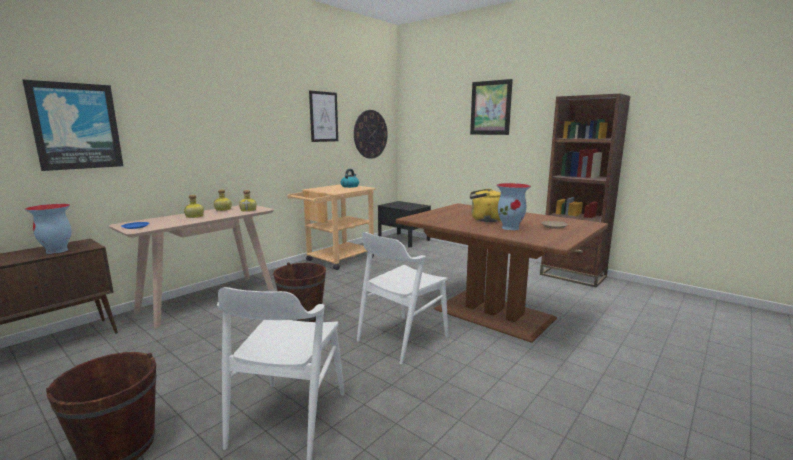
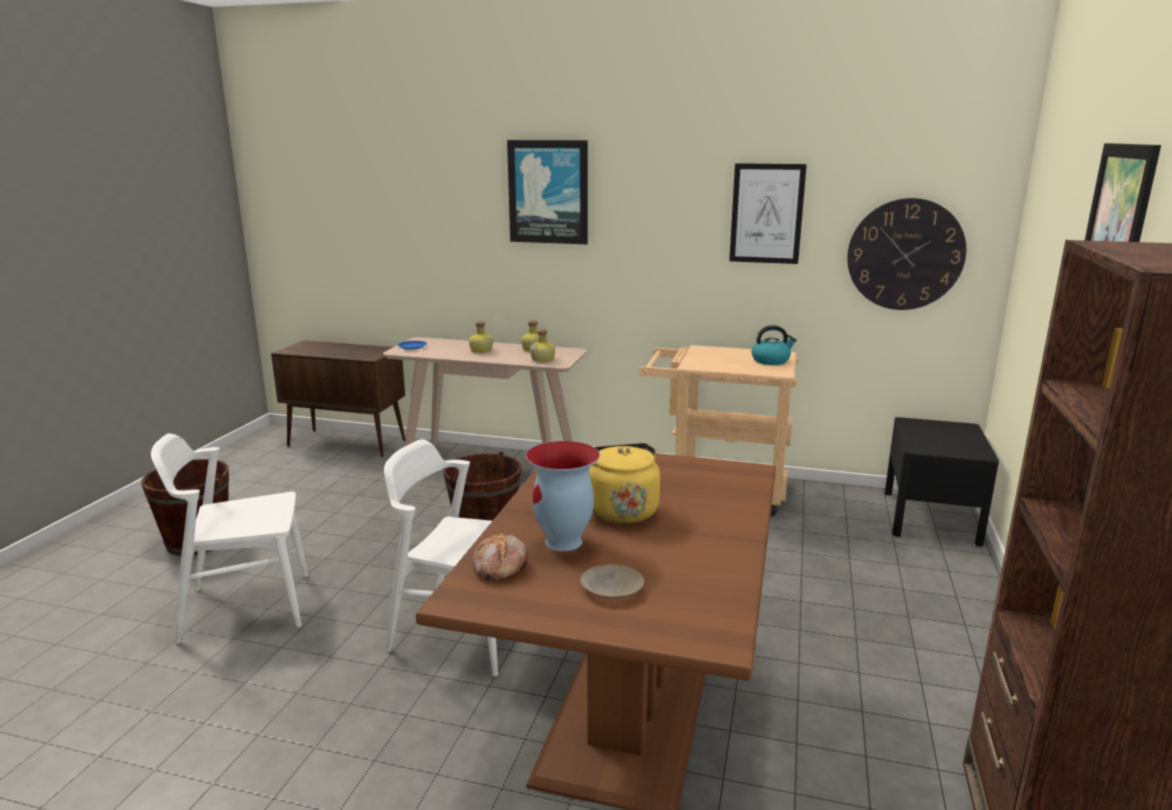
camera: 65 degrees right, 5 degrees up
picture [22,80,123,171] -> picture moved to [507,140,588,244]
vase [25,204,72,254] -> none
none -> bread [472,530,528,580]

